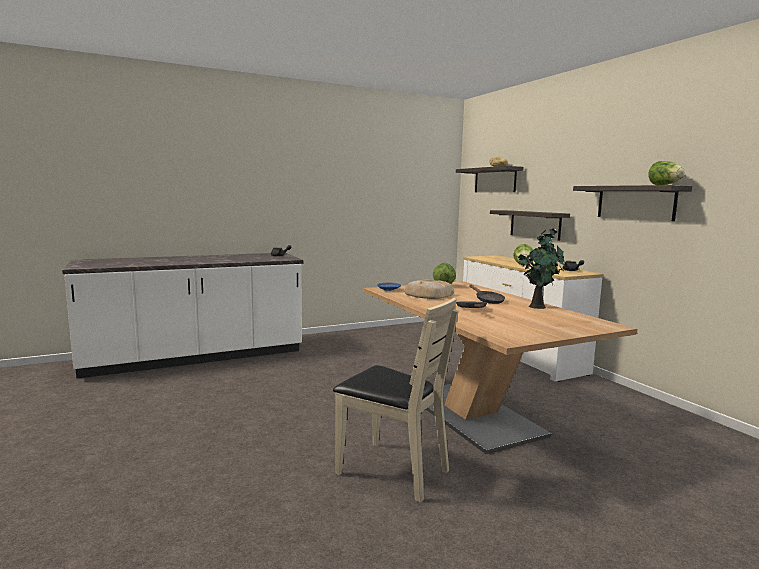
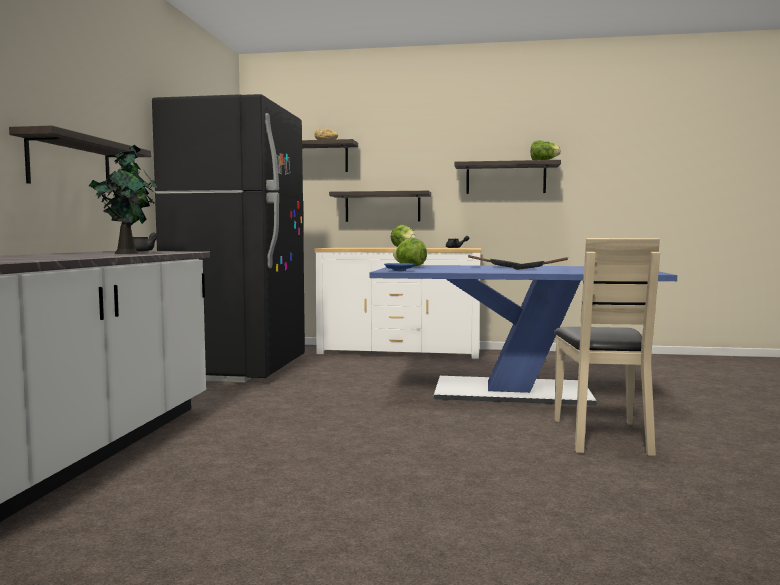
camera: 55 degrees left, 5 degrees down
beige chair [333,298,459,502] -> beige chair turned 120 degrees clockwise [554,238,660,456]
brown dining table [363,281,637,454] -> blue dining table [370,265,677,405]
bread [405,279,454,299] -> none
potted plant [518,229,565,309] -> potted plant moved to [89,145,157,254]
none -> shelf [9,125,151,193]
none -> black fridge [152,94,305,383]

